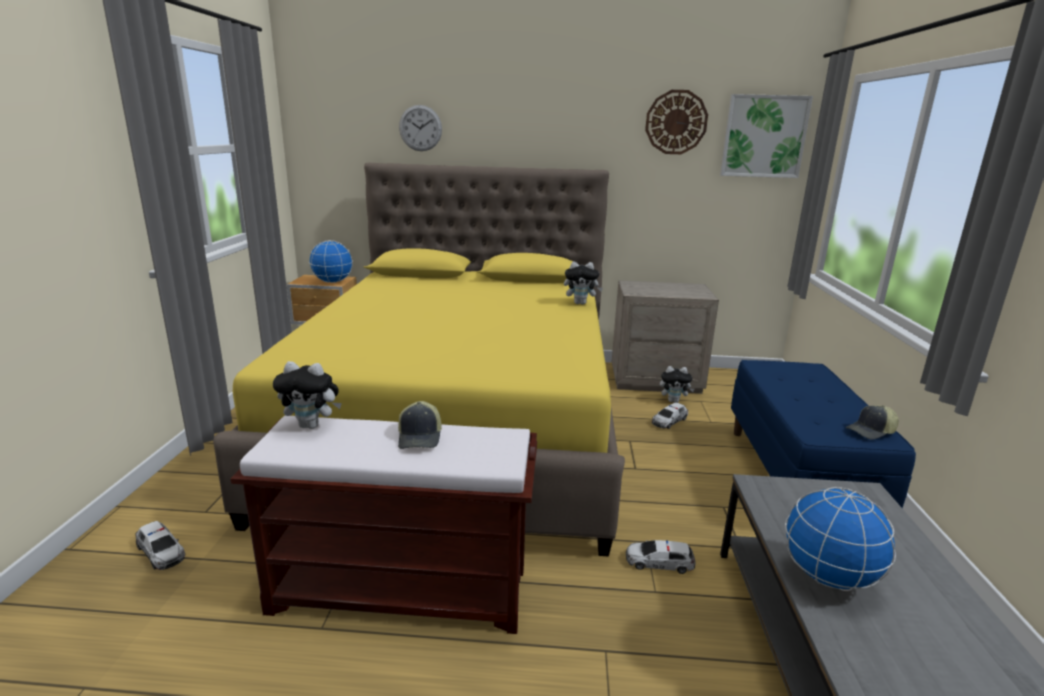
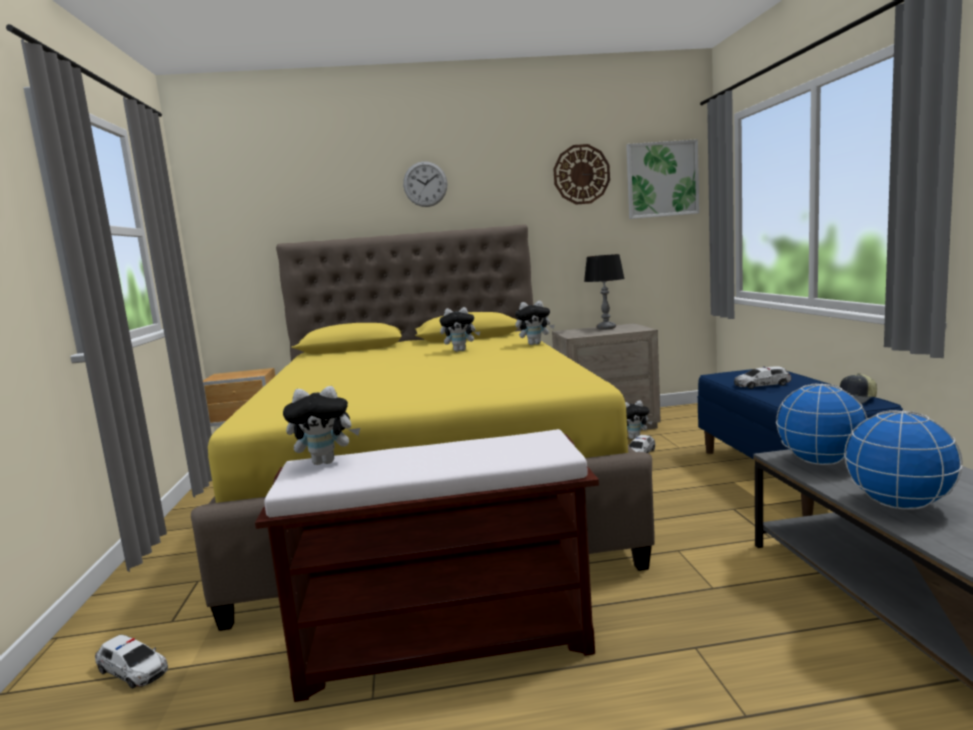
camera: 10 degrees left, 10 degrees down
globe [309,240,353,283] -> globe moved to [776,383,867,465]
cap [398,401,442,449] -> none
wall clock [399,105,442,151] -> wall clock moved to [403,161,447,207]
toy car [626,540,696,574] -> toy car moved to [734,367,791,389]
none -> plush toy [440,307,481,352]
none -> table lamp [584,254,625,330]

